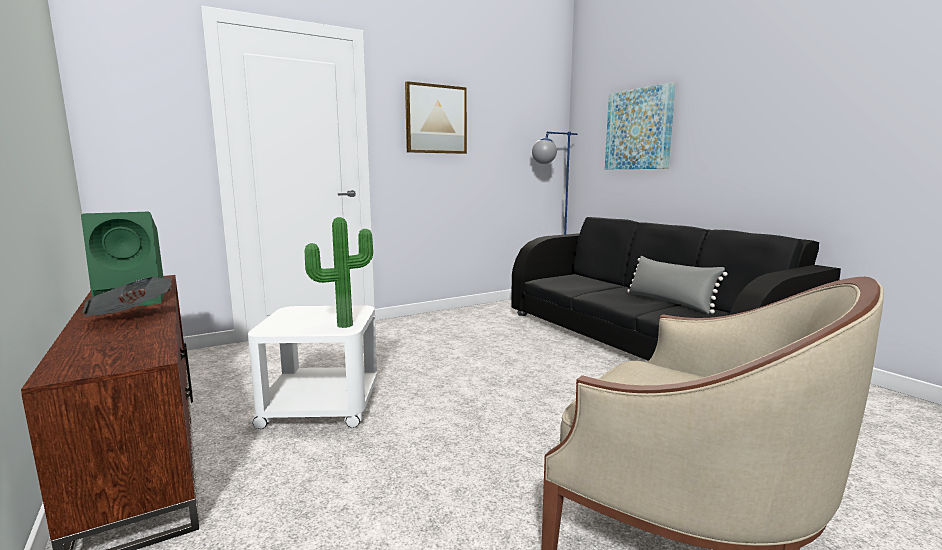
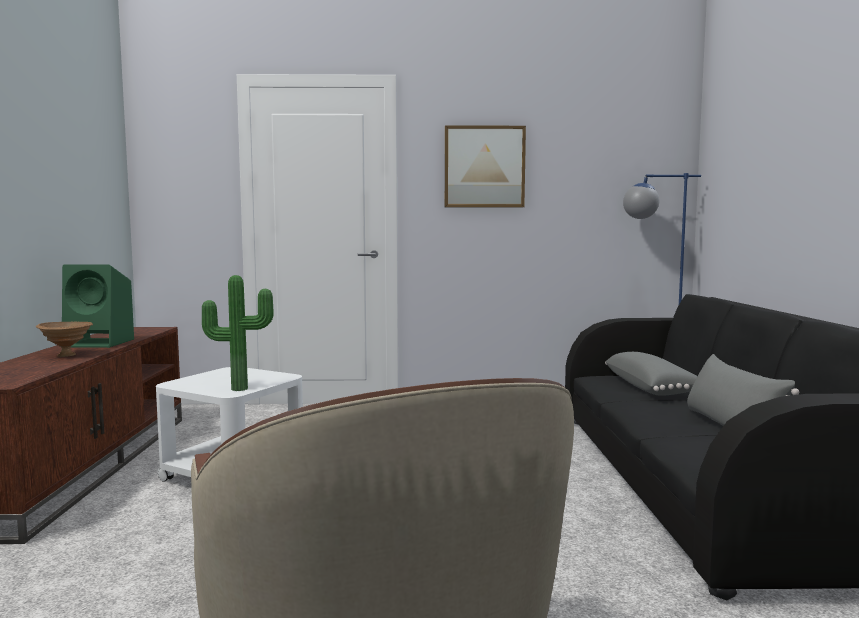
camera: 30 degrees right, 5 degrees down
newspaper [82,277,172,317] -> brown bowl [36,322,93,357]
picture [605,82,676,169] -> none
none -> grey pillow [605,352,697,396]

